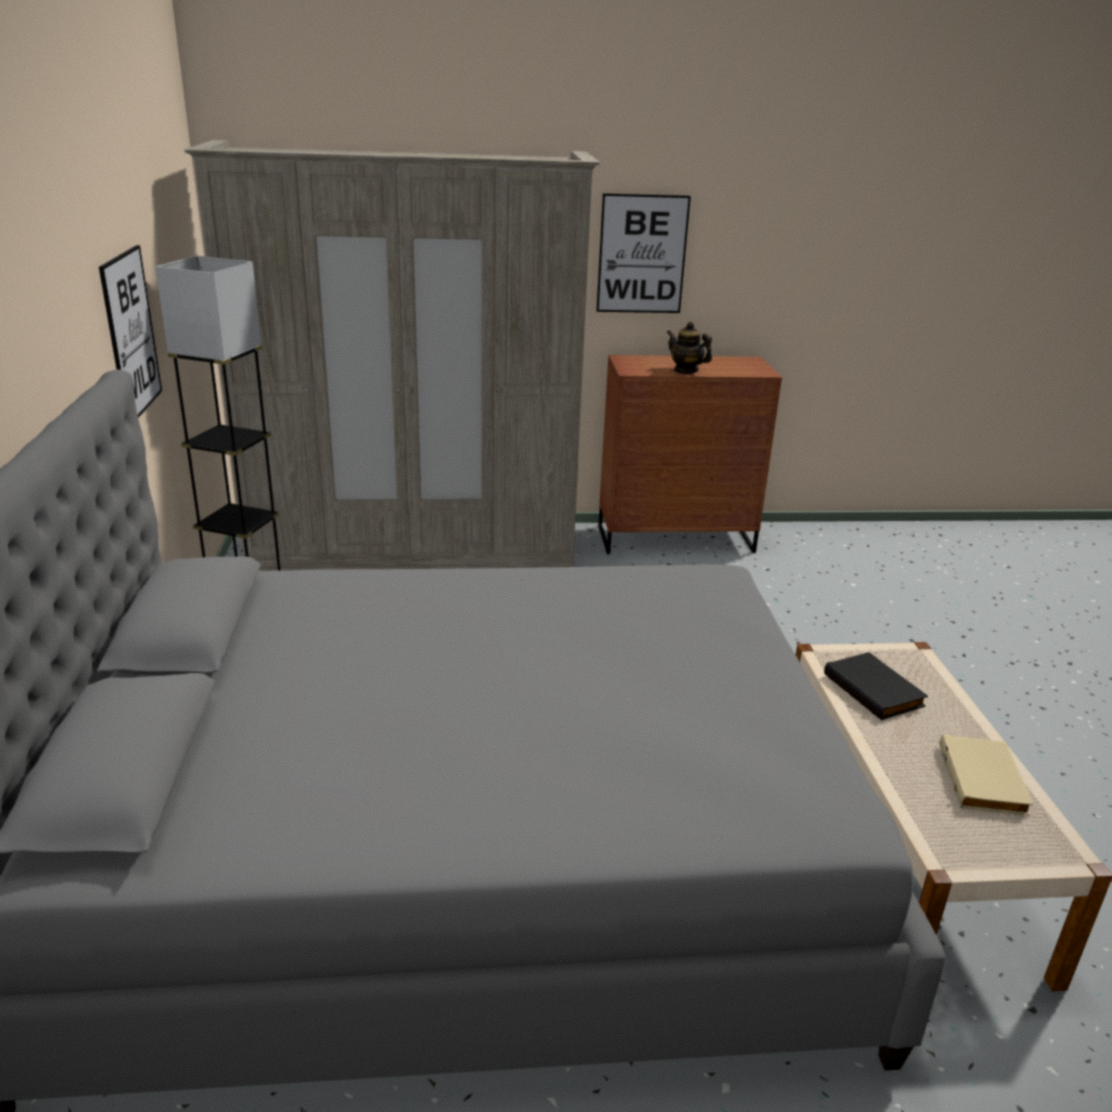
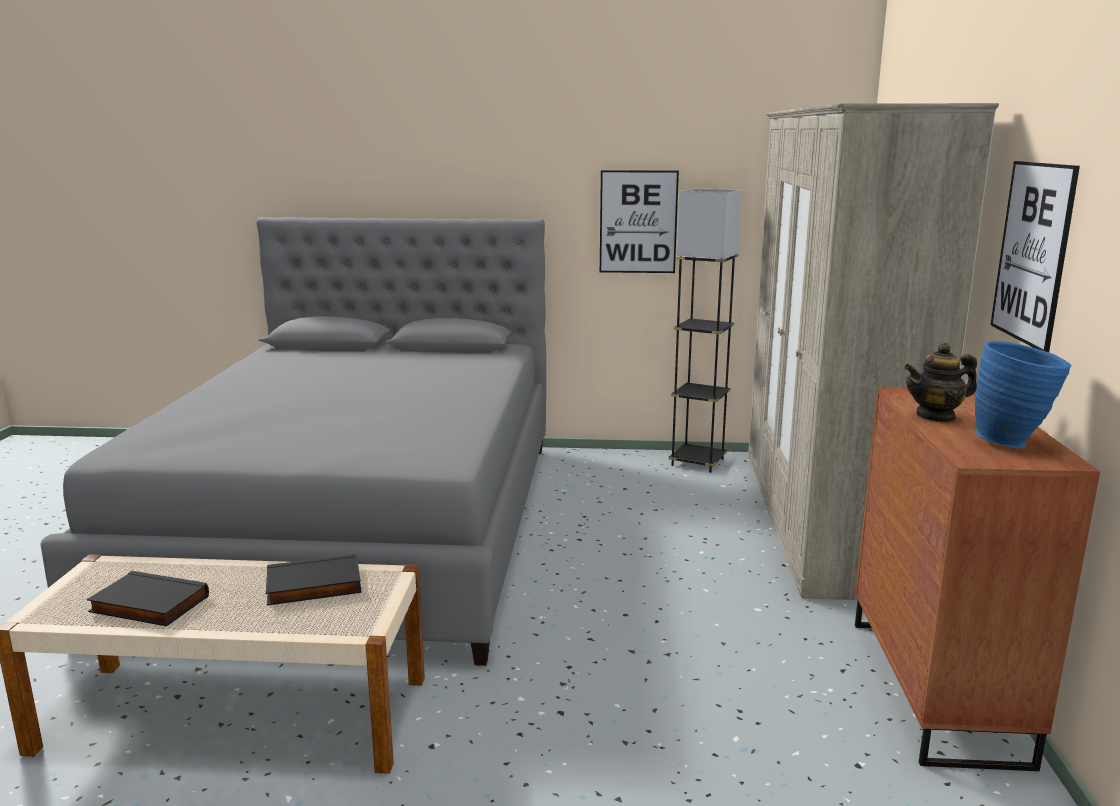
camera: 100 degrees right, 10 degrees down
teapot [667,322,712,374] -> teapot turned 150 degrees counterclockwise [904,343,977,422]
beige book [939,734,1034,816] -> black book [87,571,209,626]
none -> blue vase [974,341,1071,449]

